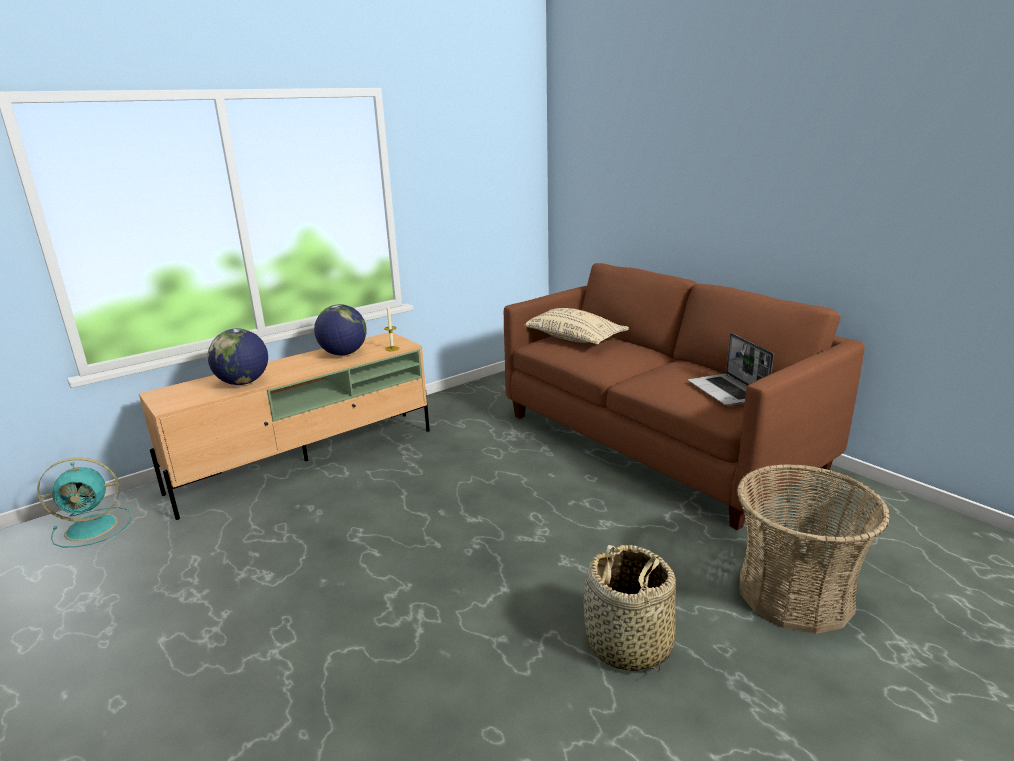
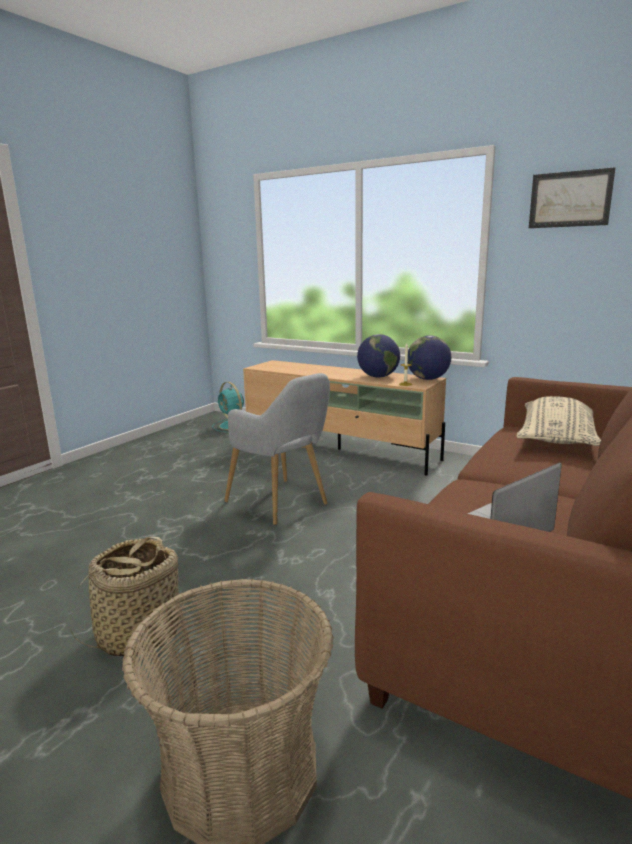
camera: 70 degrees right, 5 degrees down
globe [208,329,268,385] -> globe moved to [408,335,451,380]
none -> grey armchair [224,373,330,525]
none -> picture [529,167,616,228]

